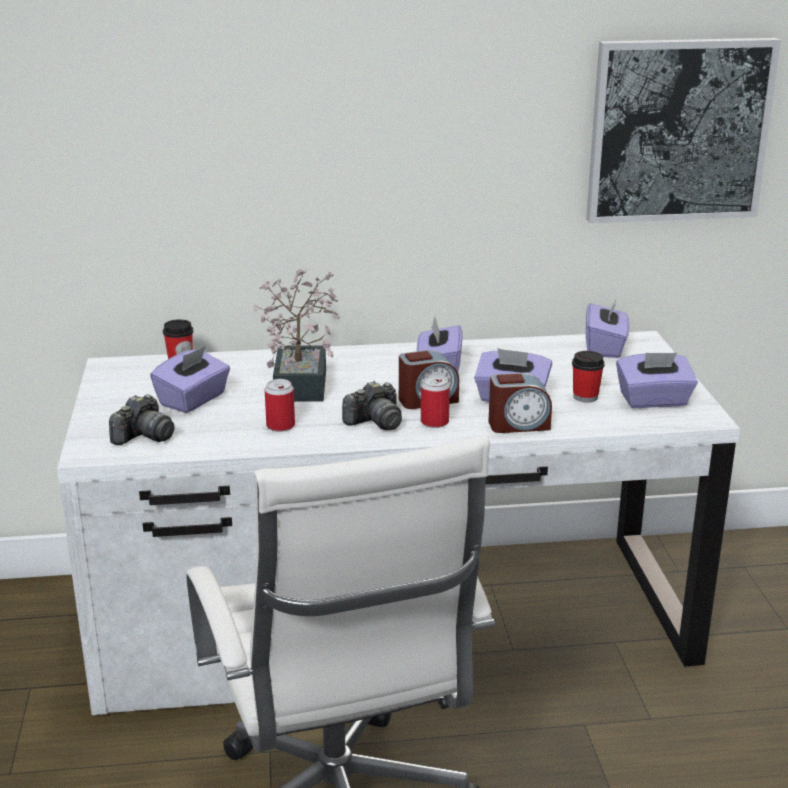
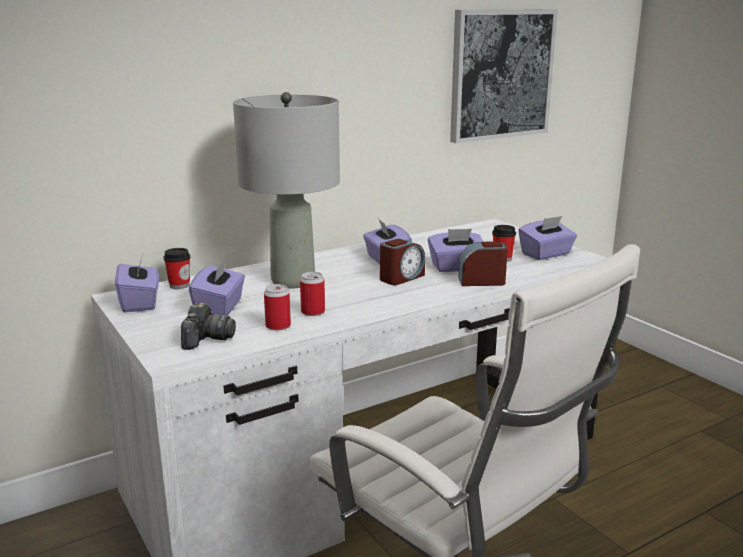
camera: 25 degrees left, 5 degrees down
potted plant [253,269,340,402] -> grey table lamp [233,92,340,289]
camera [342,381,402,430] -> none
can [421,375,450,428] -> can moved to [264,284,291,331]
alarm clock [489,373,552,433] -> alarm clock turned 150 degrees counterclockwise [458,241,508,286]
purple tissue box [586,300,630,358] -> purple tissue box moved to [115,255,159,312]

